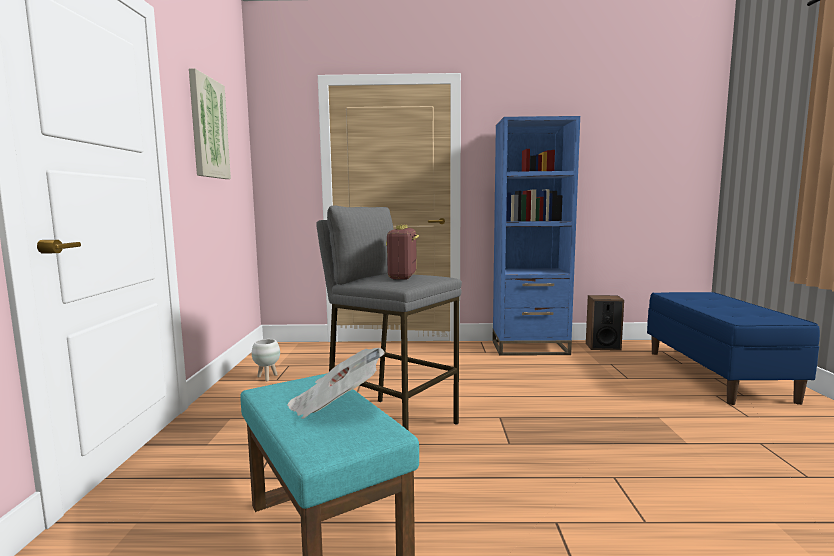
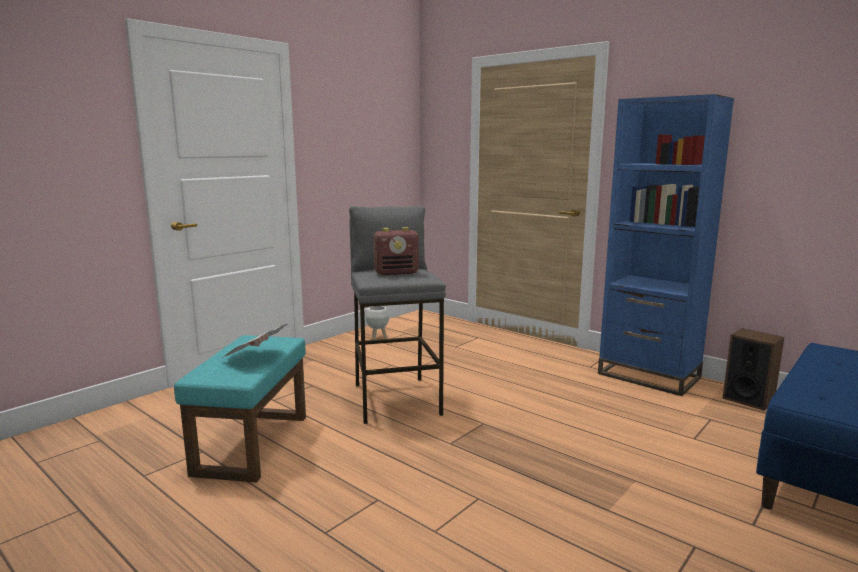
camera: 40 degrees right, 5 degrees up
picture [189,68,231,179] -> none
radio [386,224,419,279] -> radio turned 150 degrees counterclockwise [374,227,419,275]

